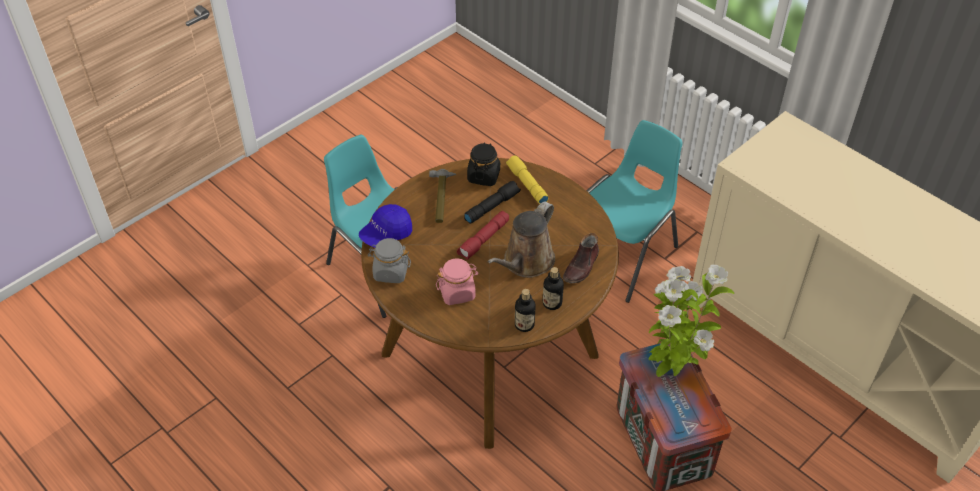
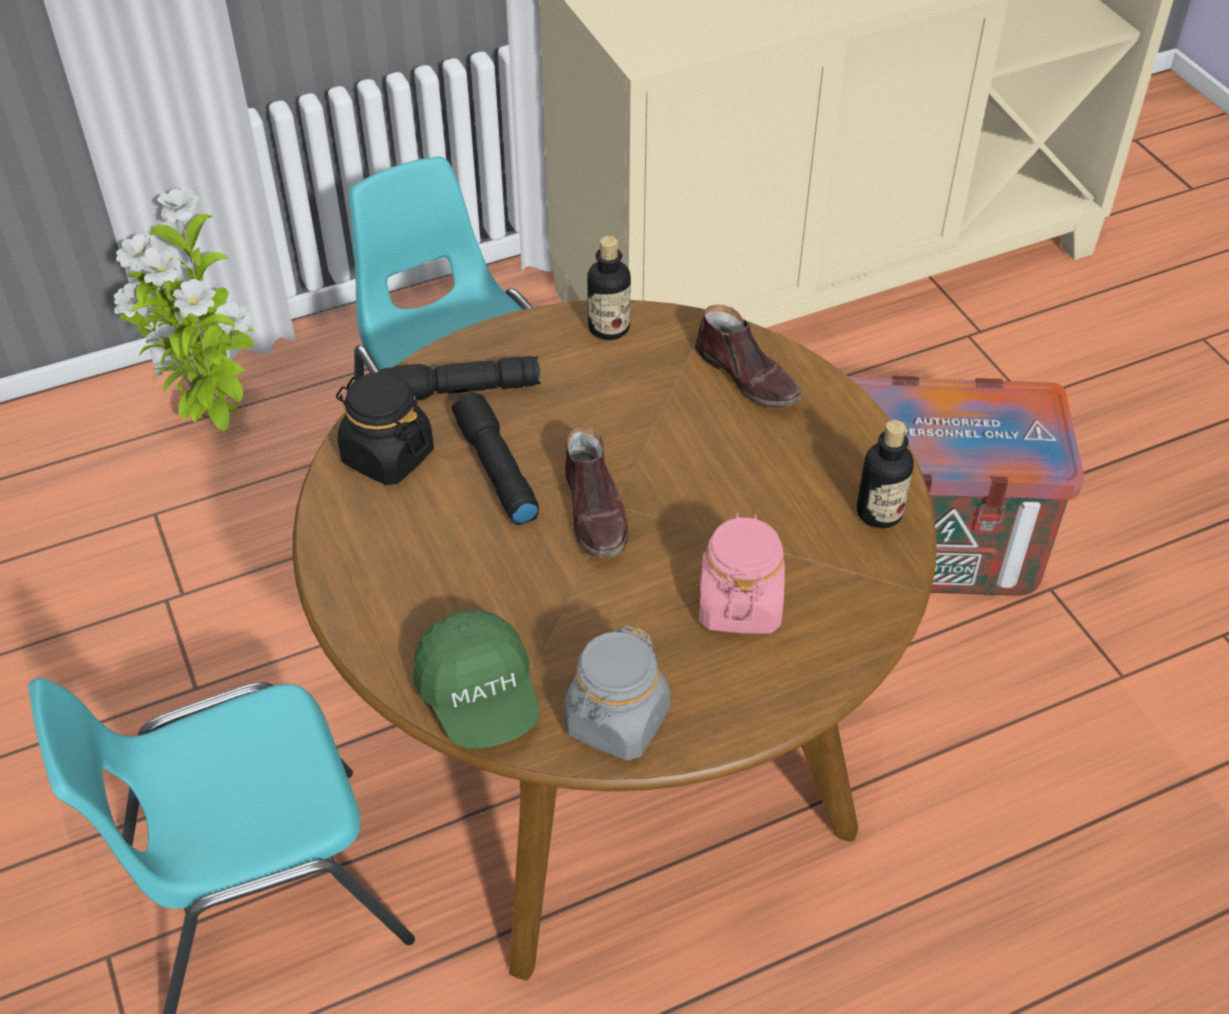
camera: 70 degrees left, 0 degrees up
blue cap [359,204,412,248] -> green cap [413,610,540,749]
hammer [429,169,456,223] -> none
red flashlight [457,211,509,260] -> brown shoe [565,426,628,557]
brown watering can [487,201,555,278] -> none
yellow flashlight [506,155,548,204] -> black flashlight [380,356,541,400]
bottle [543,267,564,310] -> bottle moved to [587,236,631,340]
potted plant [648,265,734,377] -> potted plant moved to [114,188,254,431]

